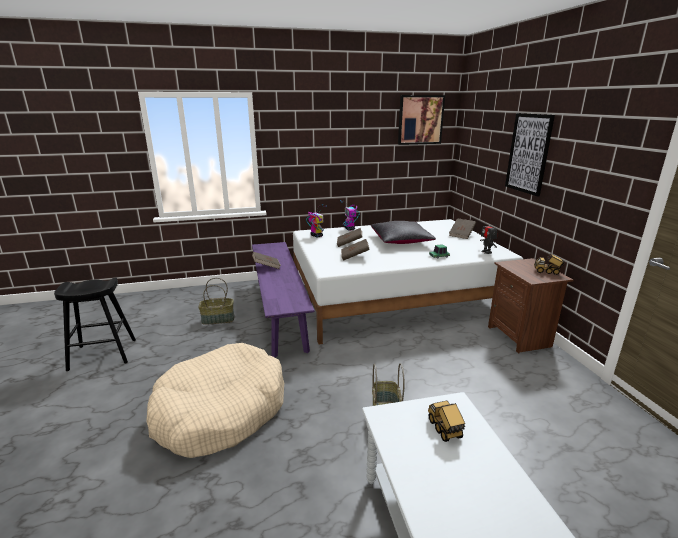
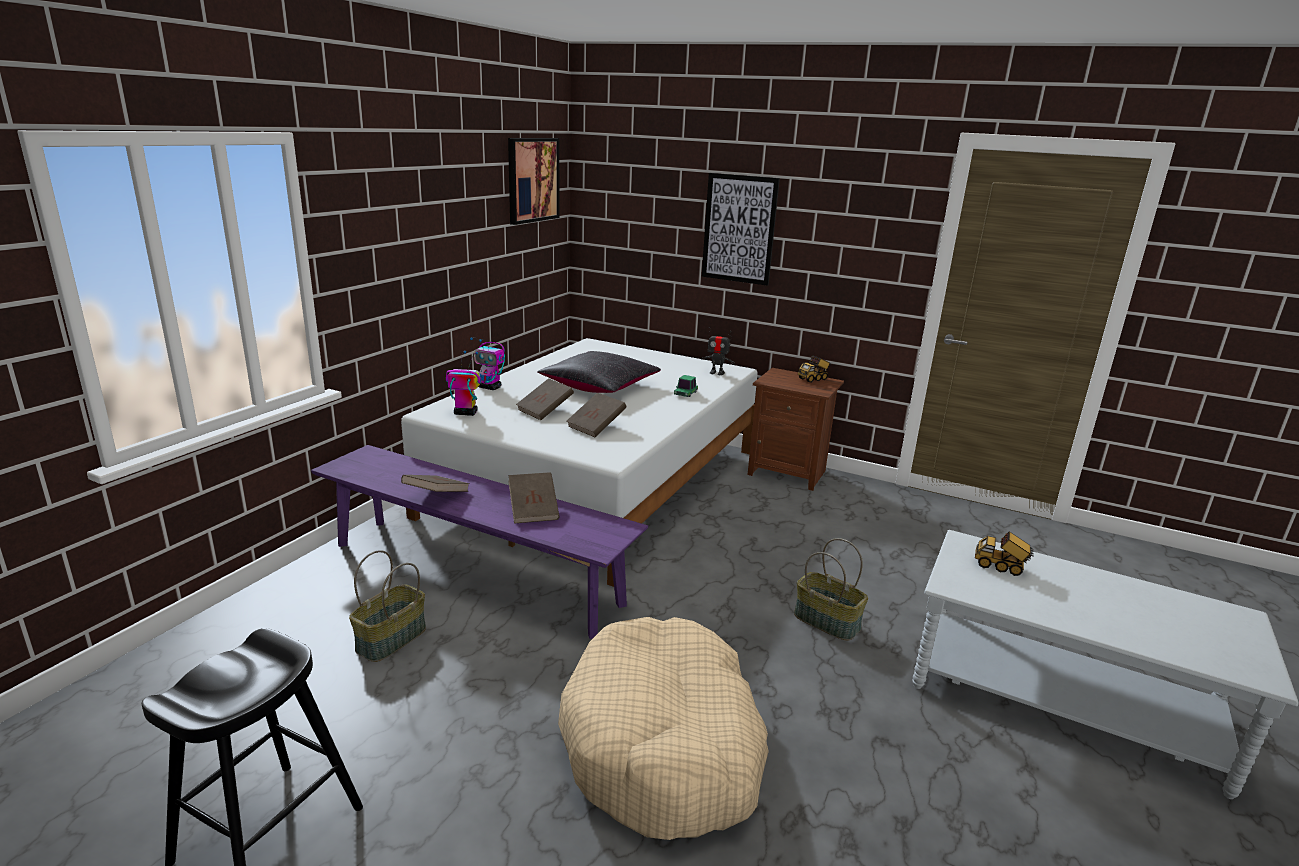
camera: 50 degrees left, 0 degrees up
brown book [449,218,476,239] -> brown book moved to [508,472,560,524]

